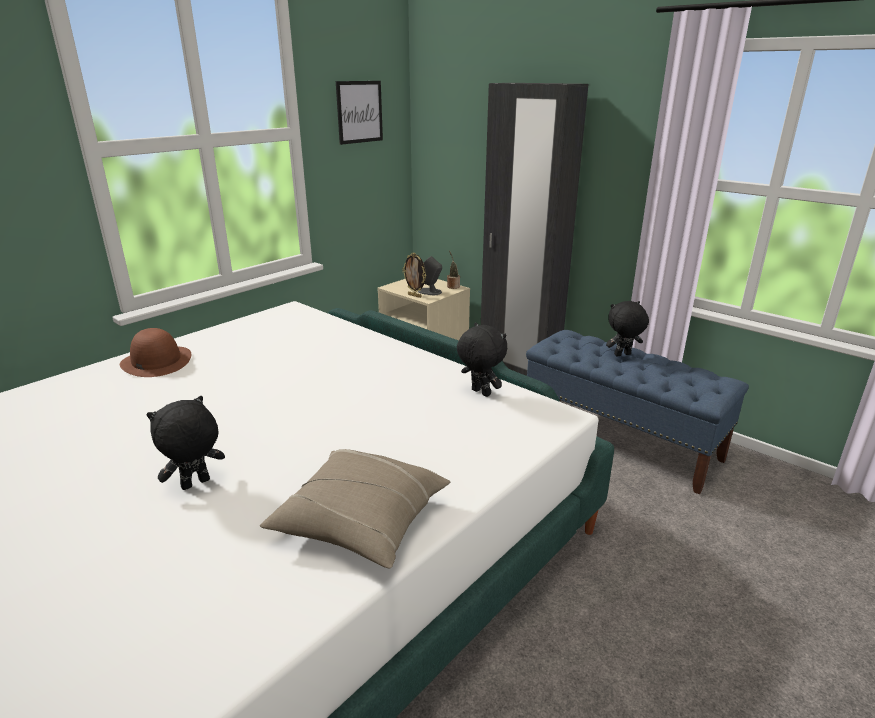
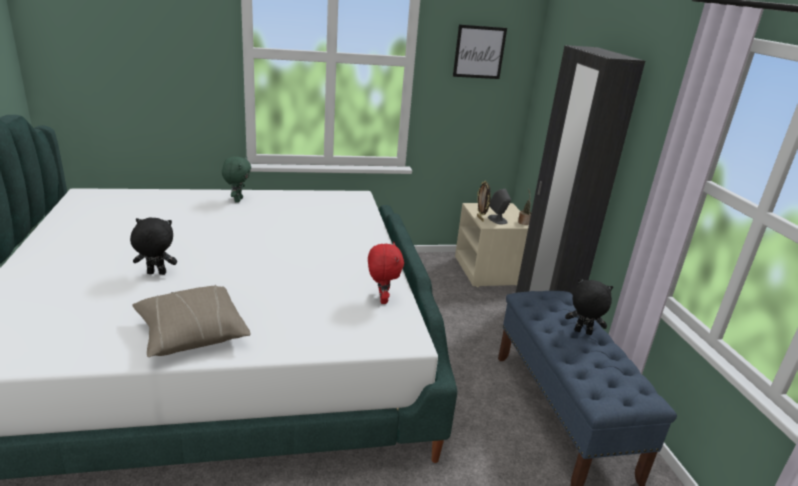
camera: 35 degrees right, 0 degrees up
brown hat [120,328,191,377] -> green plush toy [222,156,251,203]
black plush toy [457,322,507,397] -> red plush toy [368,242,404,304]

